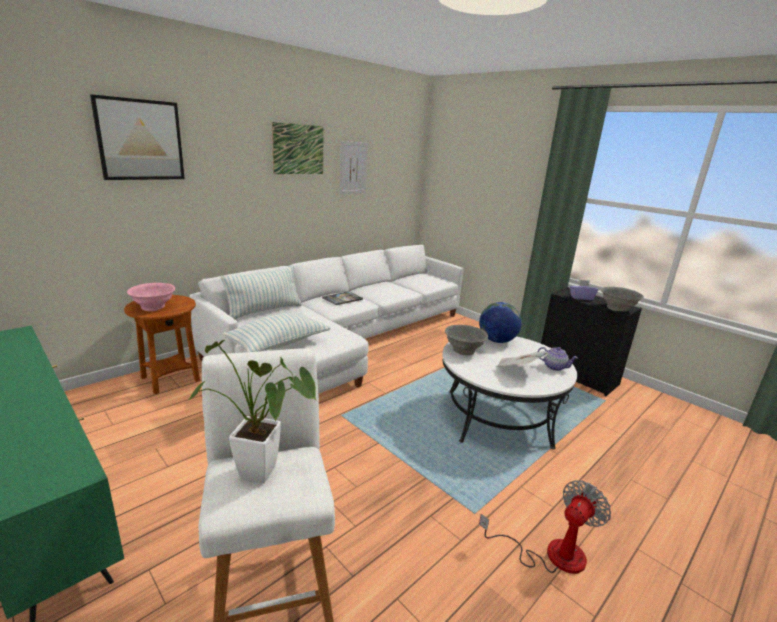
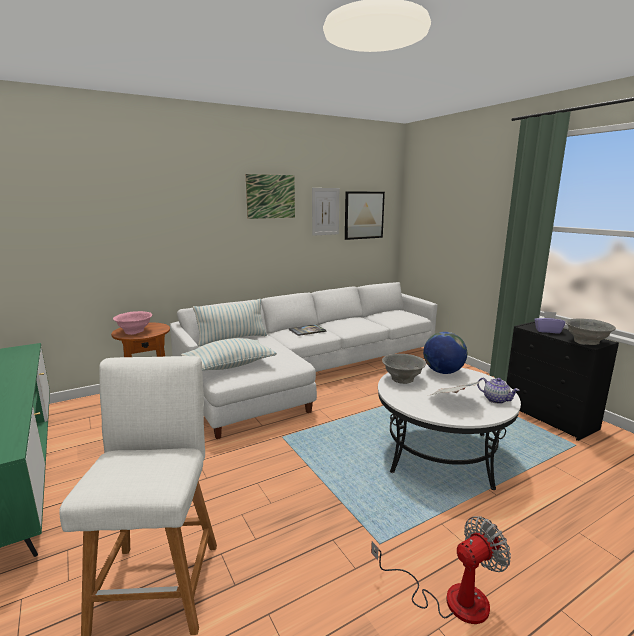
camera: 15 degrees right, 5 degrees down
picture [90,94,185,180] -> picture moved to [345,192,385,240]
potted plant [188,340,316,484] -> none

